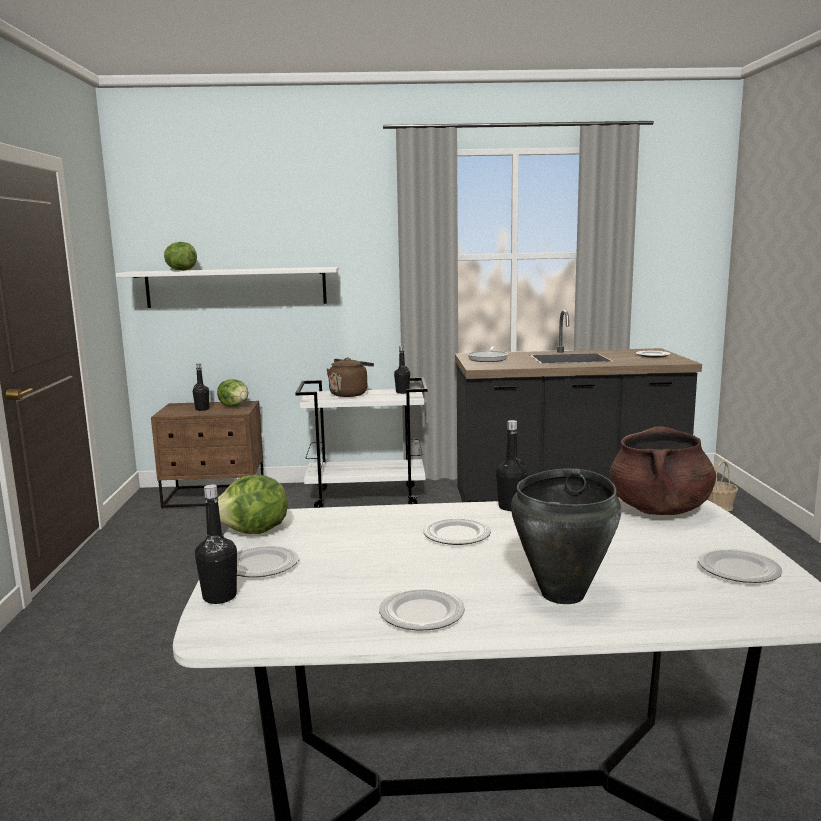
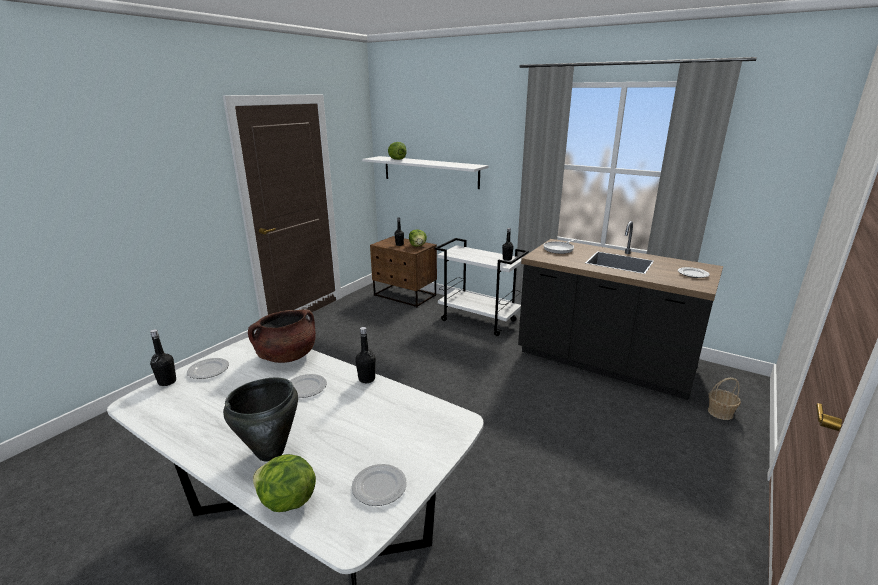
camera: 35 degrees right, 10 degrees up
lettuce [218,475,288,534] -> lettuce moved to [253,454,316,512]
brown kettle [327,358,374,397] -> none
plate [379,588,465,631] -> none
brown cooking pot [609,426,716,515] -> brown cooking pot moved to [248,309,316,363]

